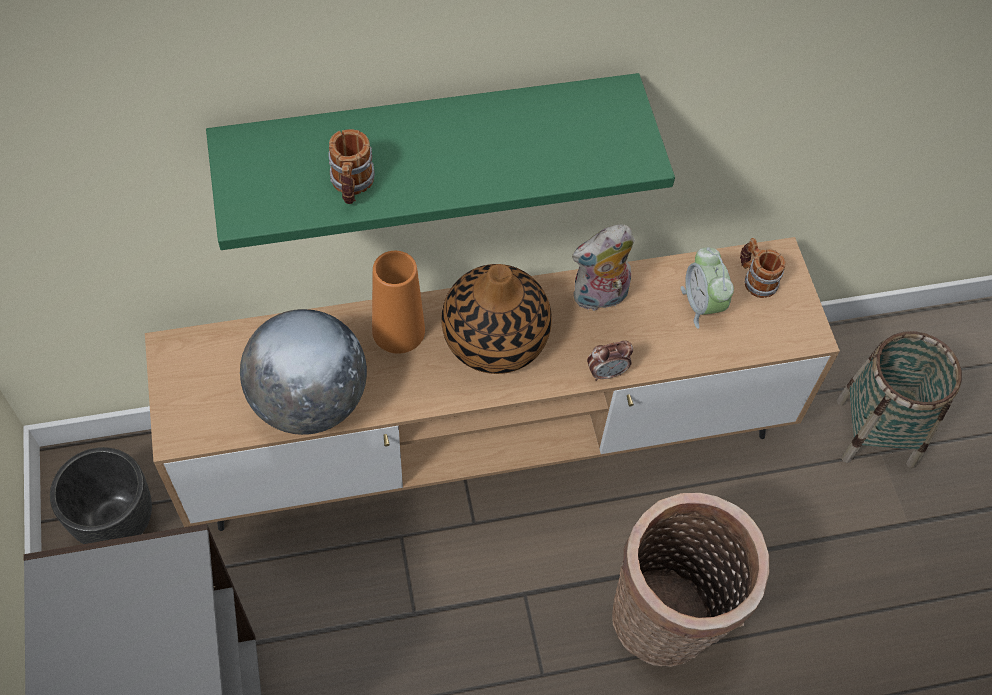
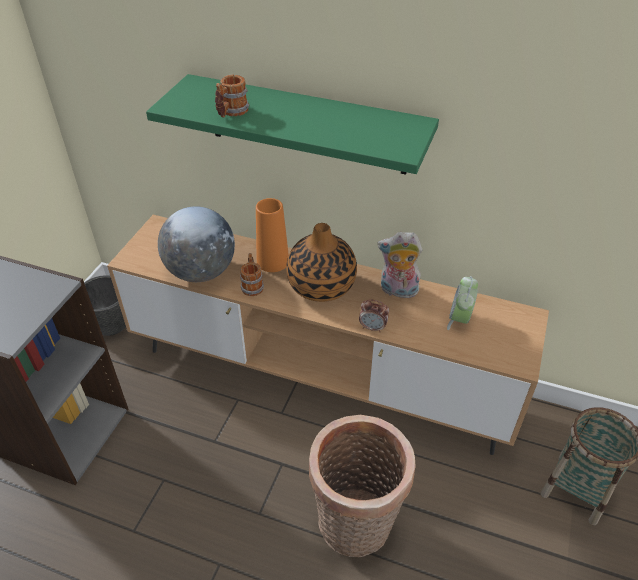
camera: 35 degrees right, 15 degrees down
mug [740,238,786,298] -> mug moved to [240,253,264,296]

